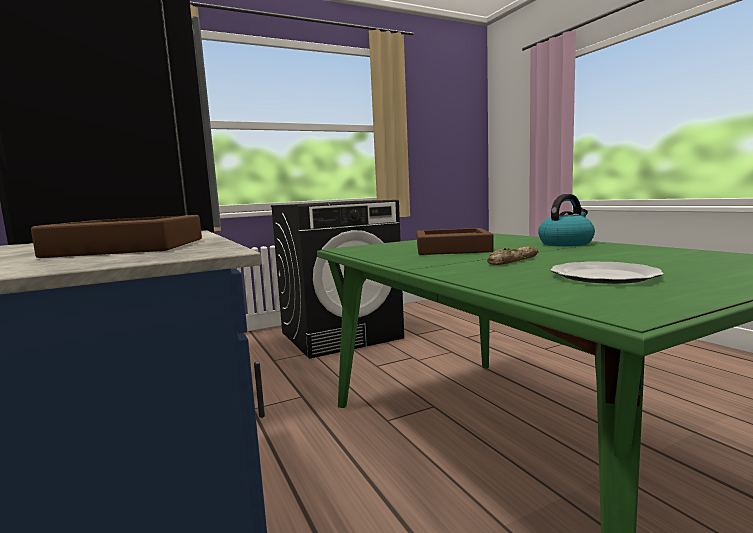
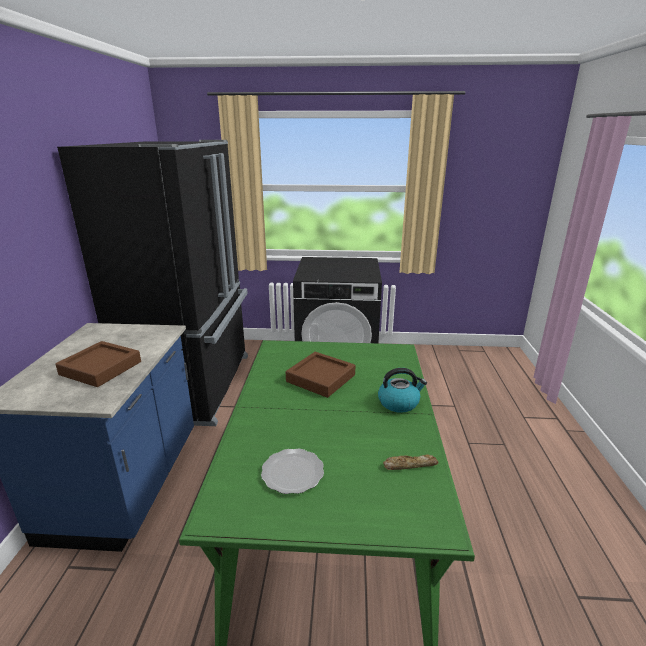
camera: 30 degrees right, 15 degrees up
bread [487,246,538,265] -> bread moved to [383,455,439,470]

